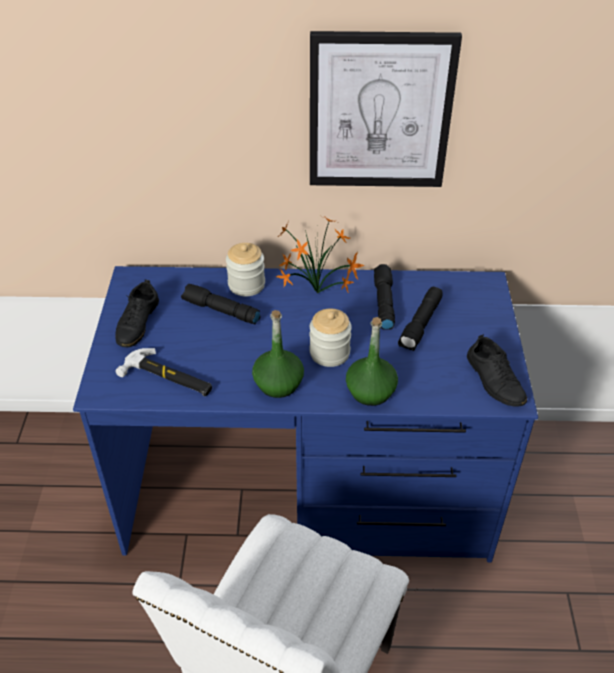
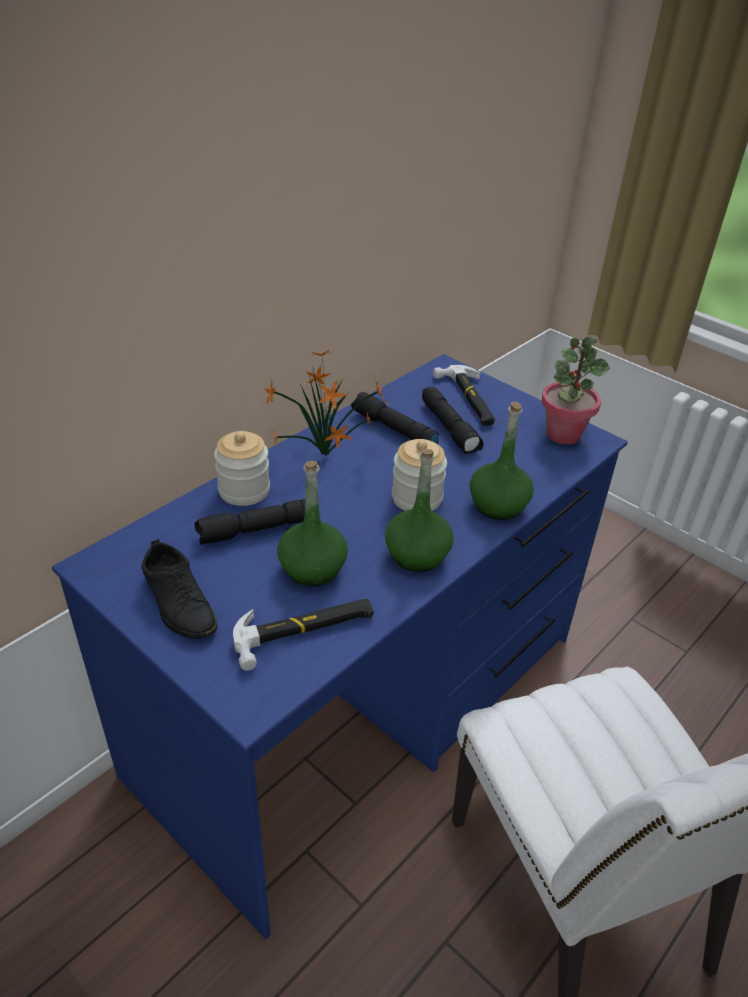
camera: 50 degrees left, 5 degrees down
picture [310,31,462,187] -> none
black shoe [467,334,527,407] -> potted plant [542,337,610,444]
none -> green bottle [277,461,348,586]
none -> hammer [433,365,495,426]

